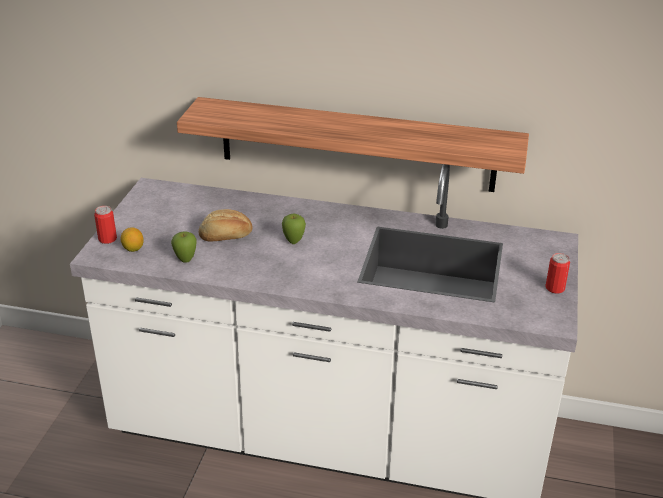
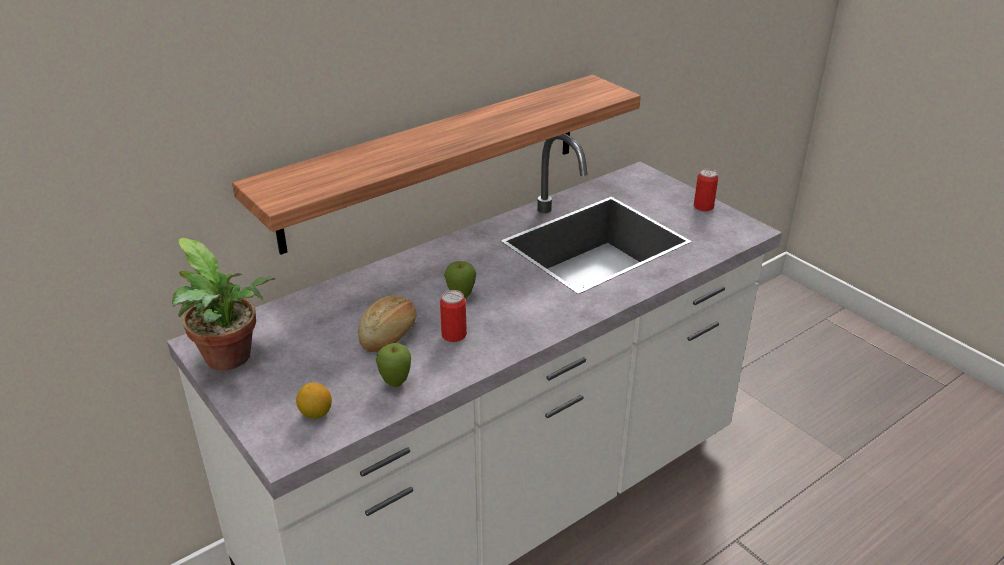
camera: 50 degrees left, 0 degrees up
can [94,206,117,244] -> can moved to [440,290,467,342]
none -> potted plant [172,238,275,371]

